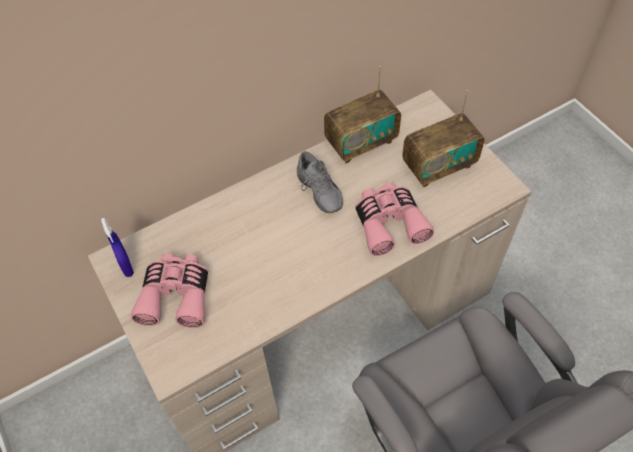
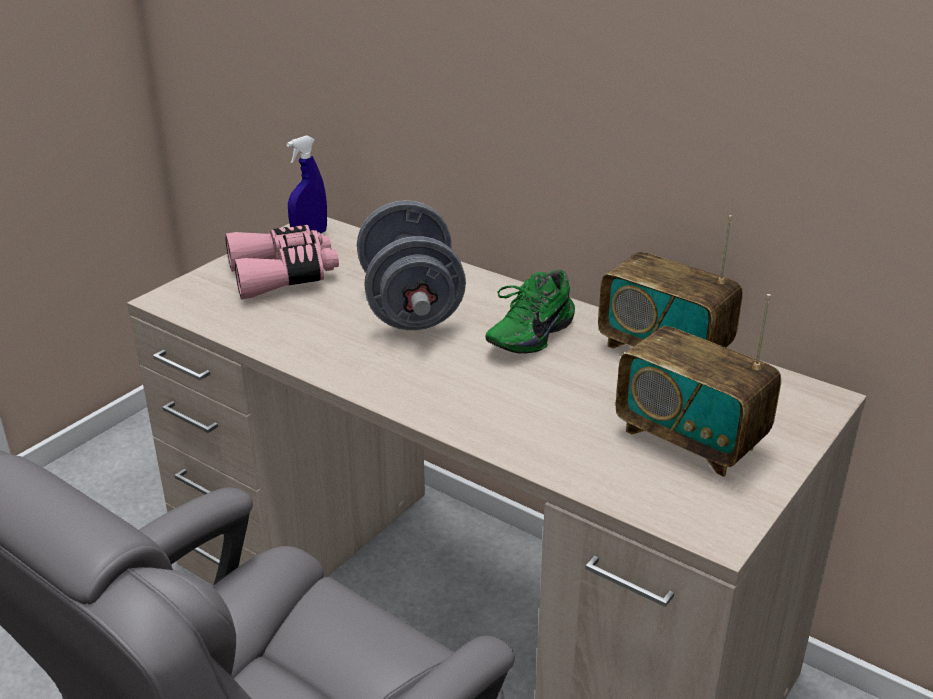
camera: 65 degrees right, 25 degrees down
grey shoe [297,151,343,213] -> green shoe [485,269,575,353]
pink binoculars [355,183,435,256] -> none
none -> grey dumbbell [357,200,466,330]

